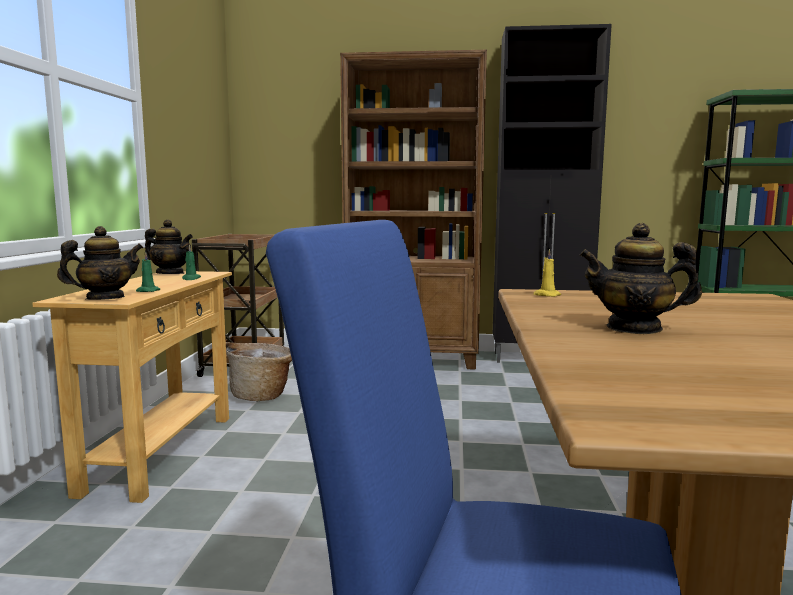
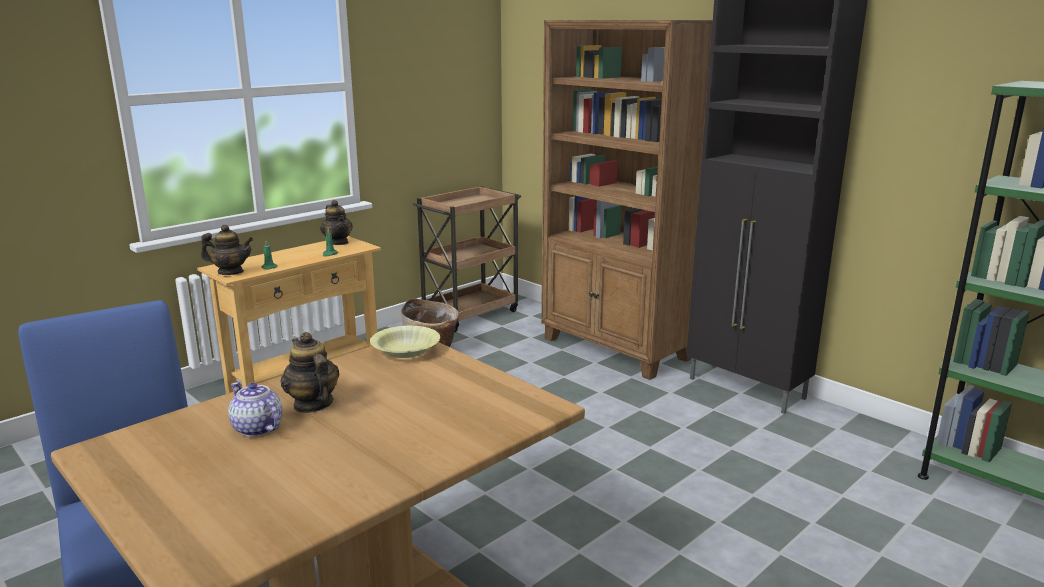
camera: 40 degrees right, 10 degrees up
yellow candle [533,249,561,297] -> yellow bowl [370,326,440,358]
none -> teapot [228,382,282,437]

